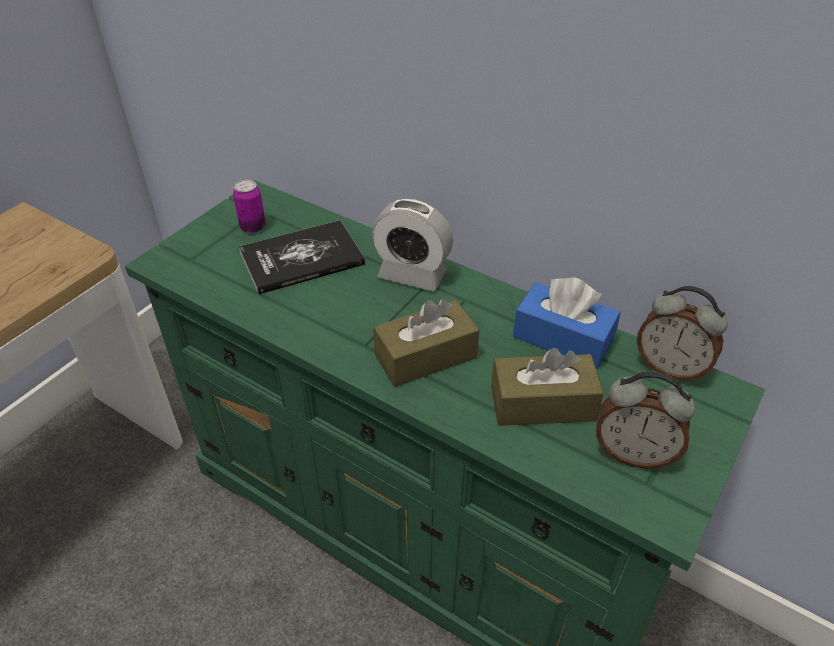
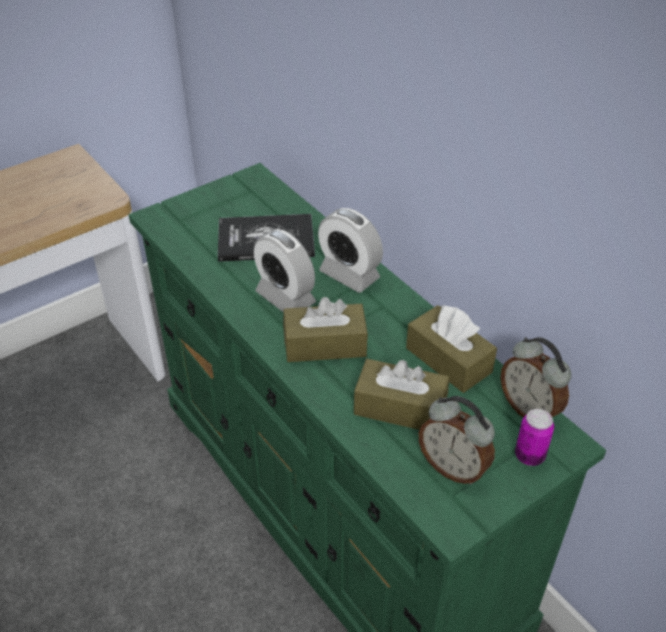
camera: 20 degrees right, 0 degrees up
can [233,180,266,233] -> can moved to [515,409,554,466]
blue tissue box [513,277,621,369] -> brown tissue box [406,305,497,393]
none -> alarm clock [254,229,316,312]

